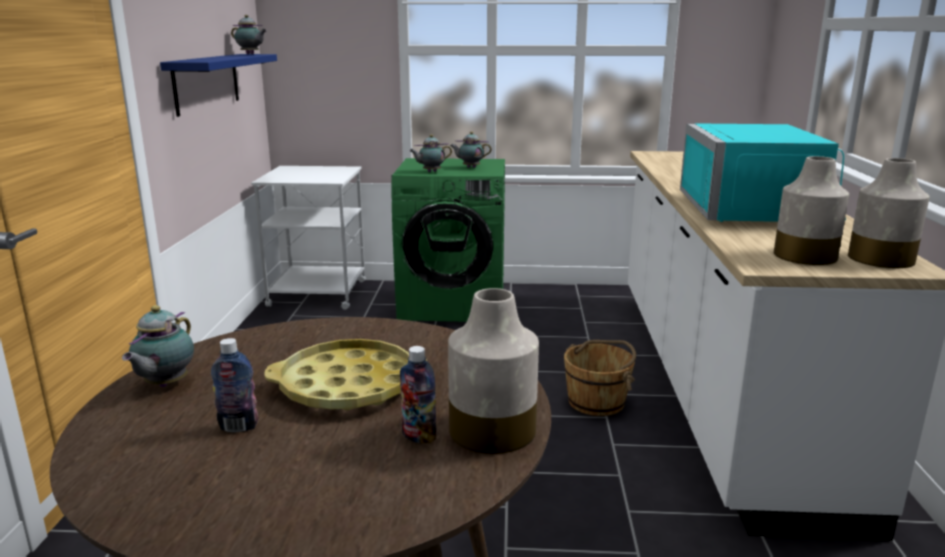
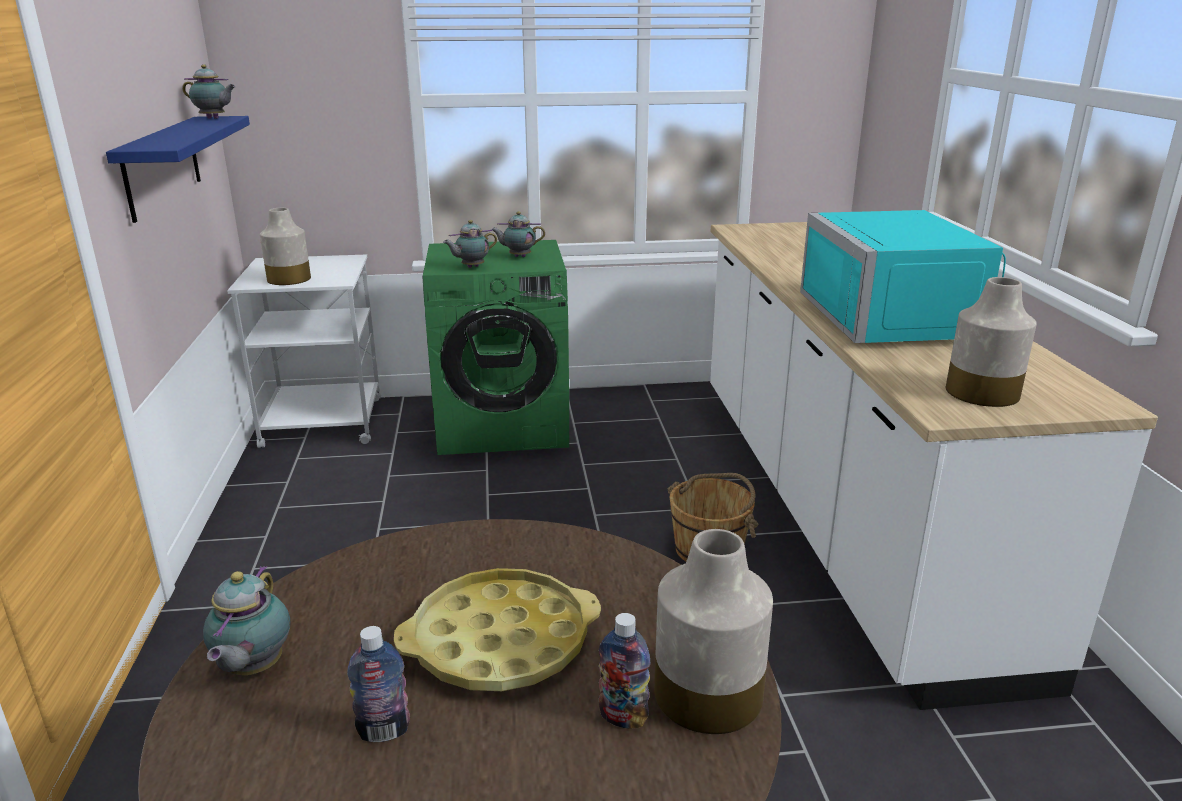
camera: 10 degrees left, 5 degrees up
beige vase [848,158,930,268] -> beige vase moved to [260,208,311,285]

